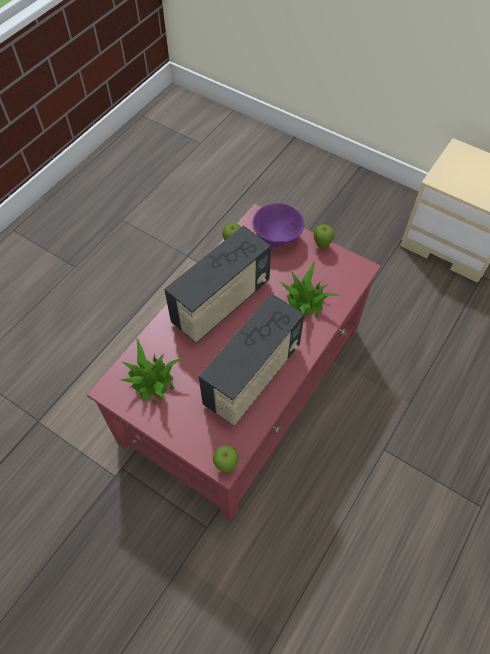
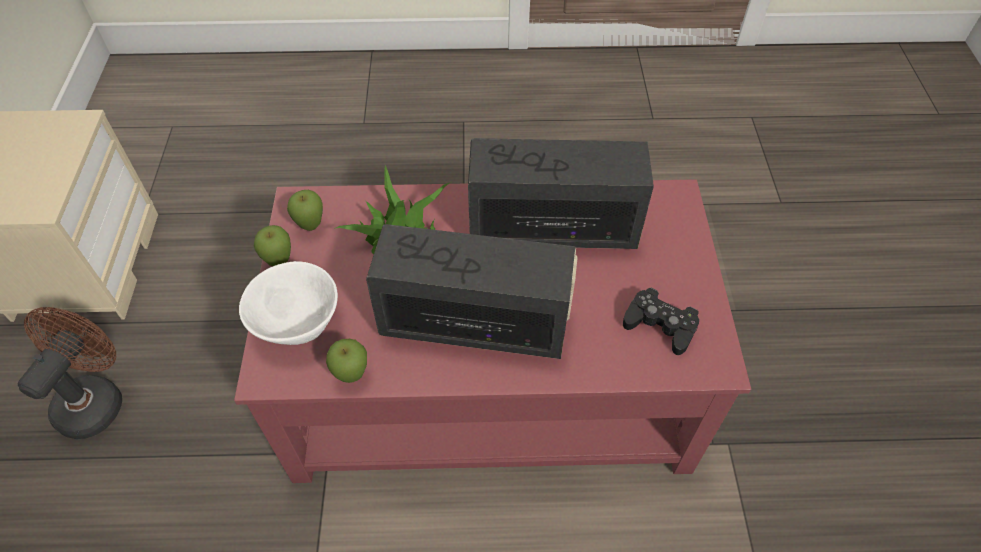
camera: 125 degrees left, 5 degrees down
potted plant [119,337,185,404] -> black game controller [623,288,699,355]
apple [213,445,239,472] -> apple moved to [287,190,323,231]
purple bowl [253,203,304,247] -> white bowl [239,261,338,345]
none -> brown fan [17,307,122,439]

